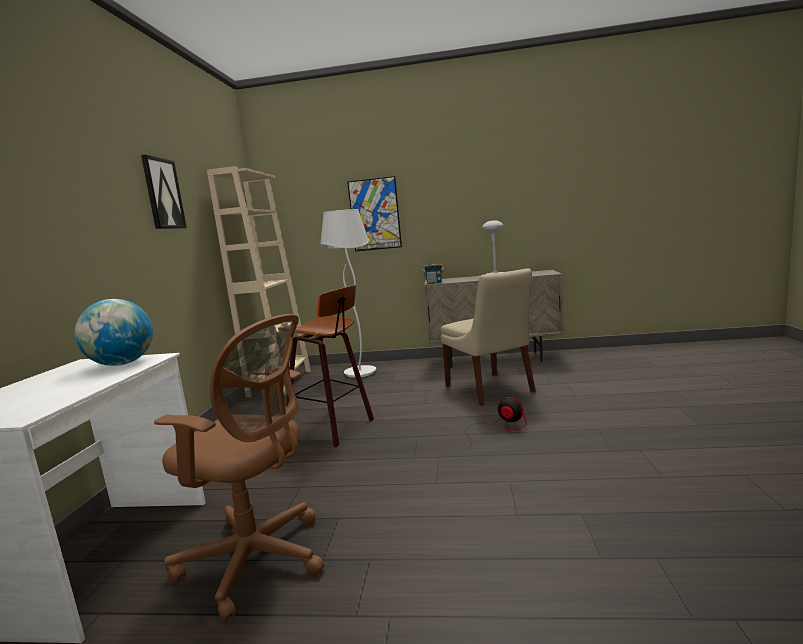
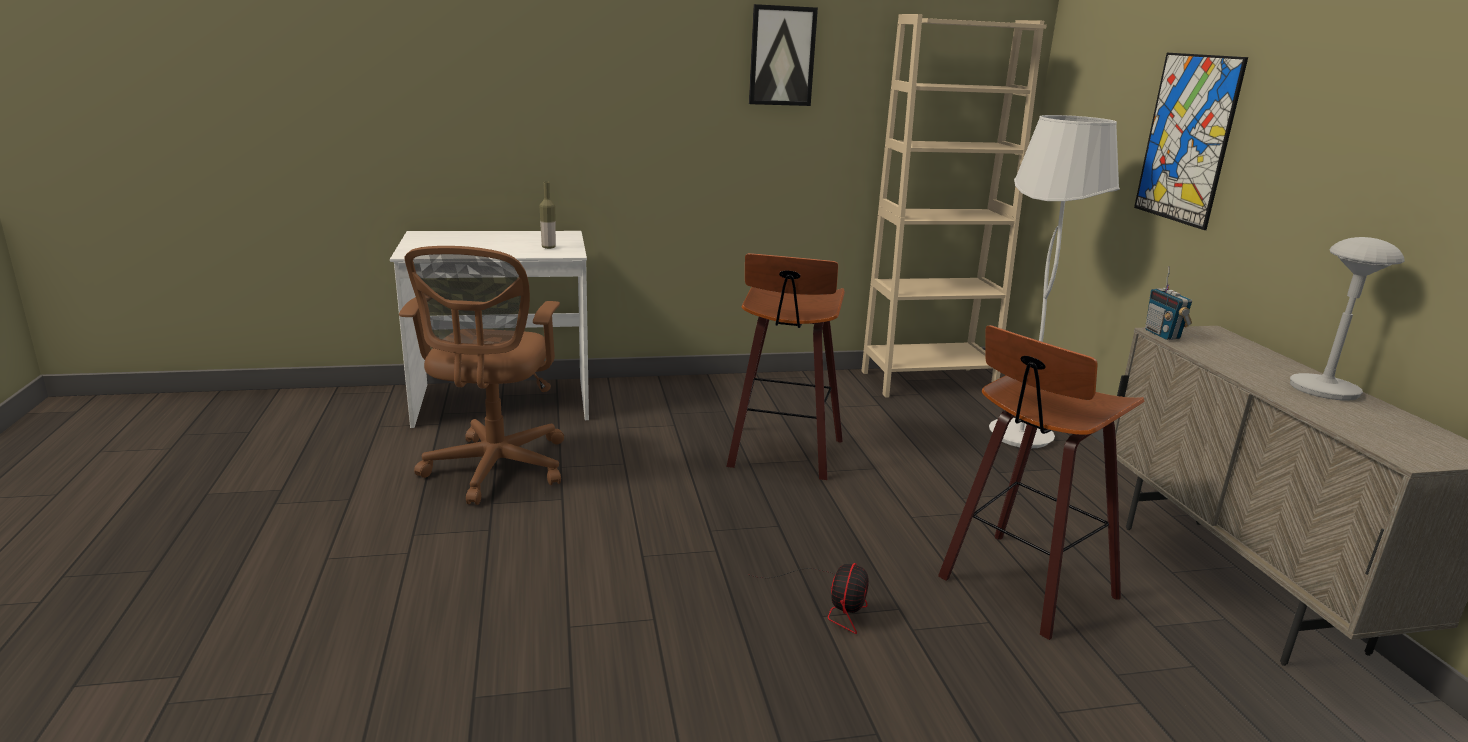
camera: 70 degrees right, 10 degrees up
globe [75,299,153,366] -> bottle [540,182,556,249]
beige chair [441,268,536,406] -> stool [938,325,1145,640]

